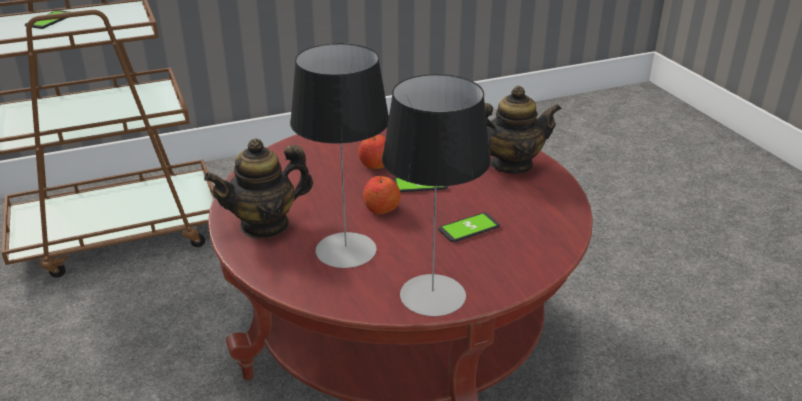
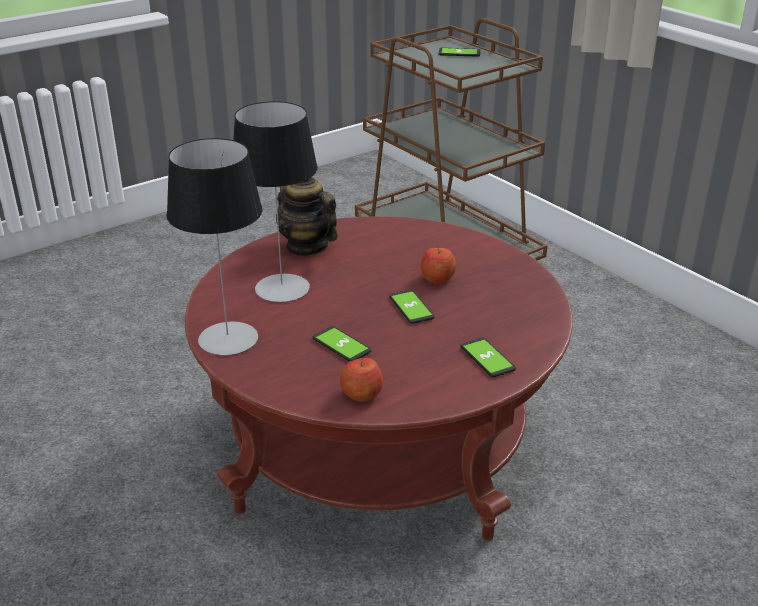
camera: 75 degrees right, 0 degrees up
apple [363,176,401,214] -> apple moved to [340,358,383,402]
teapot [485,86,562,174] -> phone [461,338,516,377]

